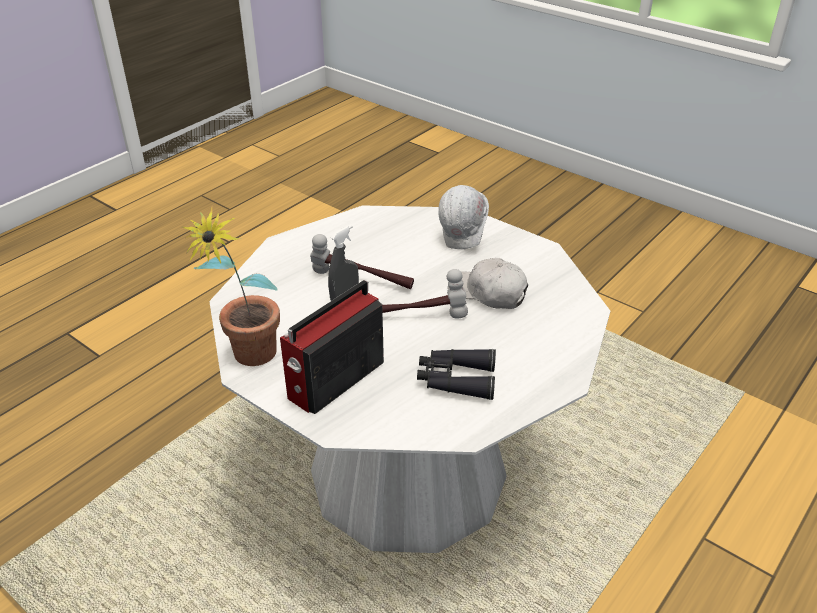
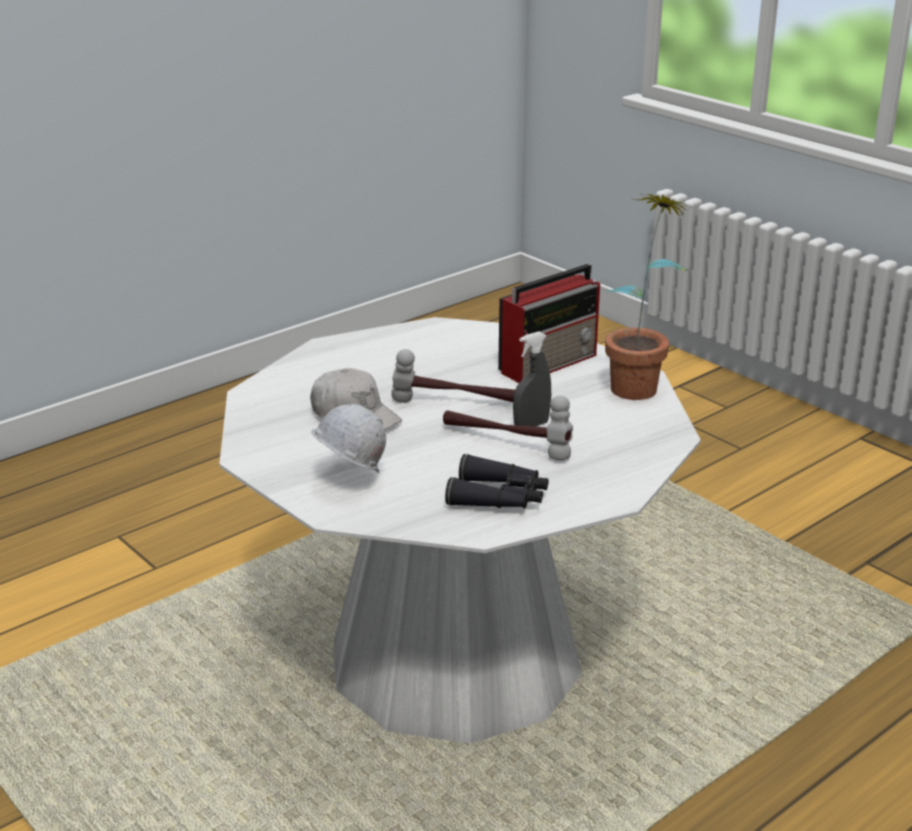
camera: 170 degrees left, 10 degrees down
black binoculars [417,349,496,400] -> black binoculars moved to [445,454,548,508]

